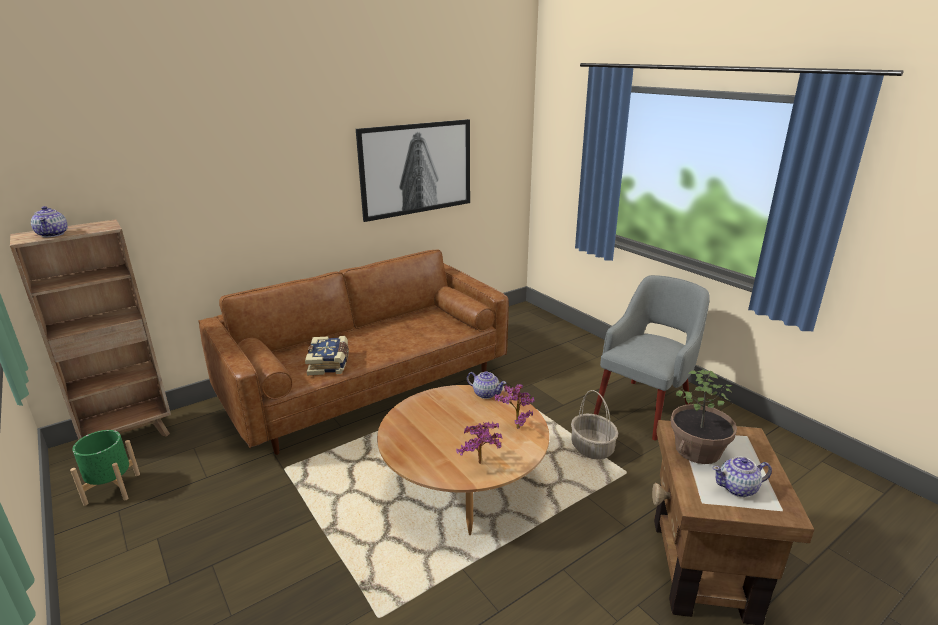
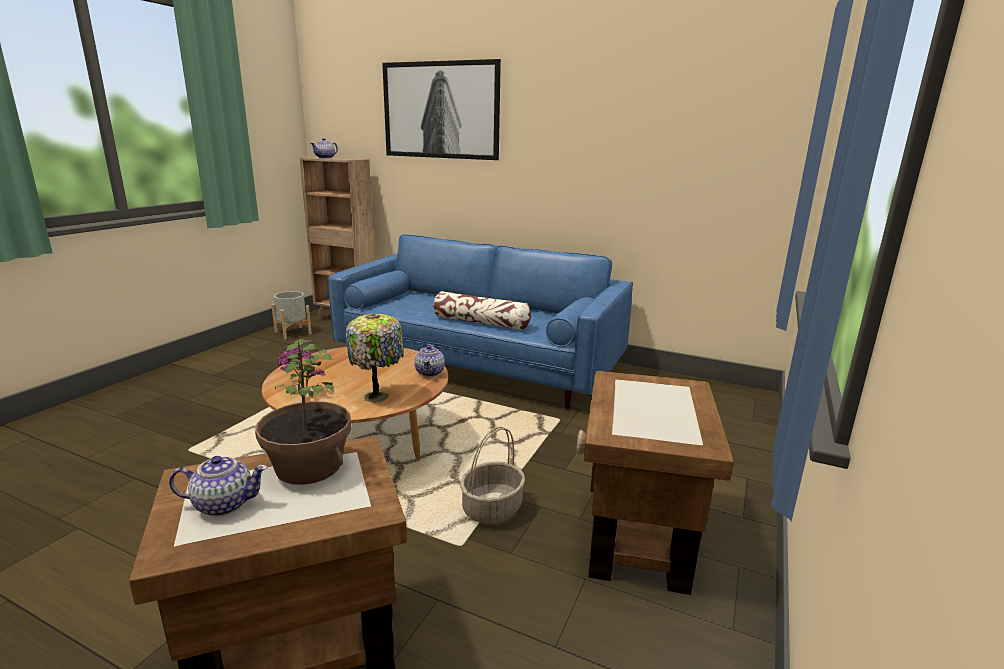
camera: 60 degrees right, 5 degrees down
green planter [70,430,140,506] -> grey planter [271,291,312,340]
brown sofa [198,249,509,455] -> blue sofa [328,234,633,409]
book [305,336,349,375] -> none
picture [356,119,470,222] -> picture moved to [382,59,501,160]
potted plant [495,384,535,429] -> table lamp [346,314,404,403]
grey armchair [594,275,709,441] -> brown side table [576,371,734,595]
teapot [712,456,772,497] -> teapot turned 120 degrees clockwise [169,456,268,516]
none -> pillow [433,291,531,330]

